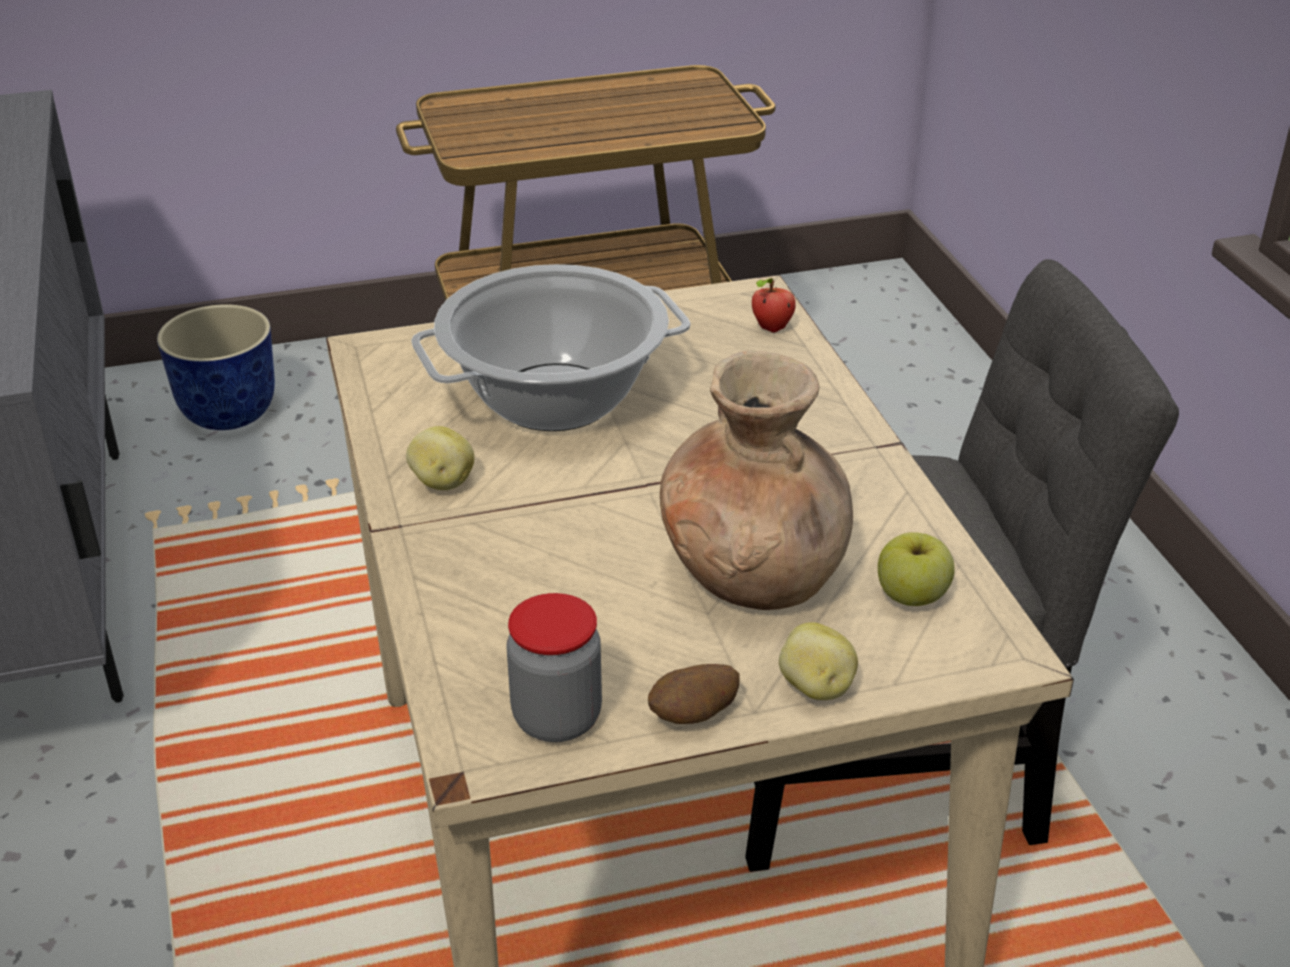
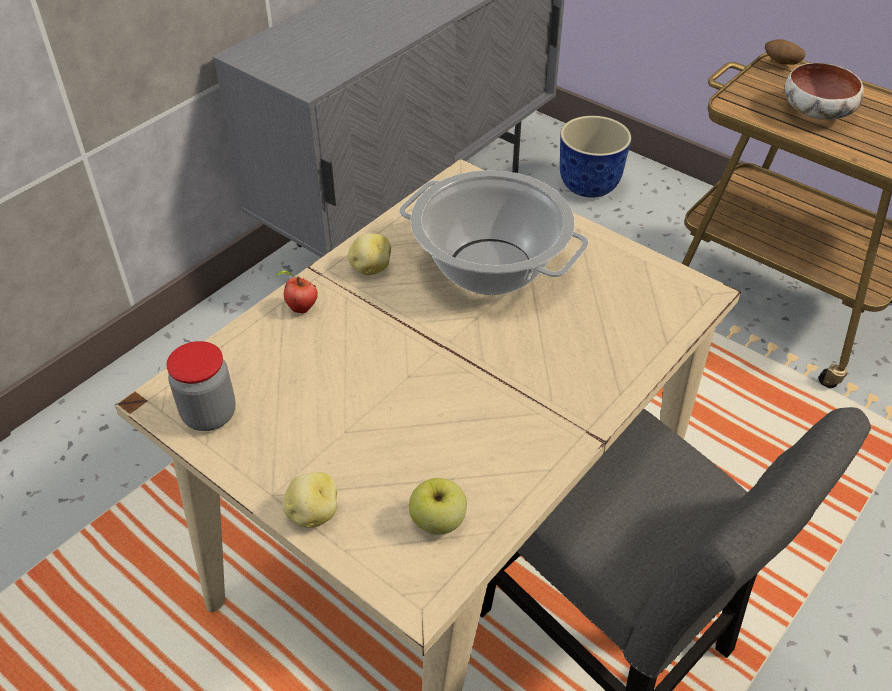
camera: 55 degrees right, 10 degrees up
potato [648,664,740,724] -> potato moved to [765,39,806,65]
brown vase [660,351,853,610] -> none
apple [752,278,796,333] -> apple moved to [275,270,318,314]
none -> bowl [785,63,864,120]

